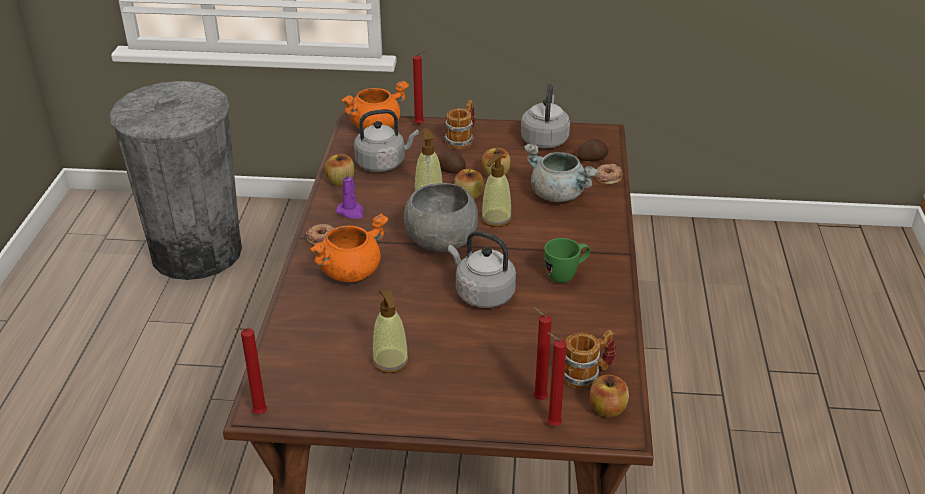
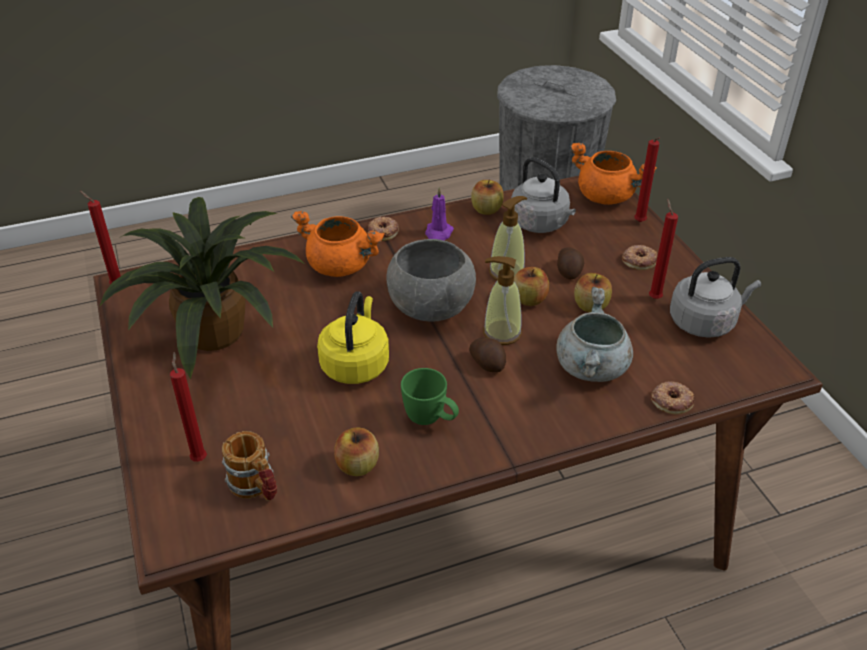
camera: 65 degrees right, 5 degrees up
soap dispenser [372,289,409,373] -> potted plant [99,197,305,379]
mug [444,100,475,149] -> donut [622,244,657,270]
grey kettle [448,231,516,308] -> yellow kettle [317,291,389,384]
red candle [547,333,567,426] -> red candle moved to [649,199,678,299]
potato [577,139,609,161] -> potato moved to [469,338,506,372]
apple [590,375,629,417] -> apple moved to [334,427,379,476]

